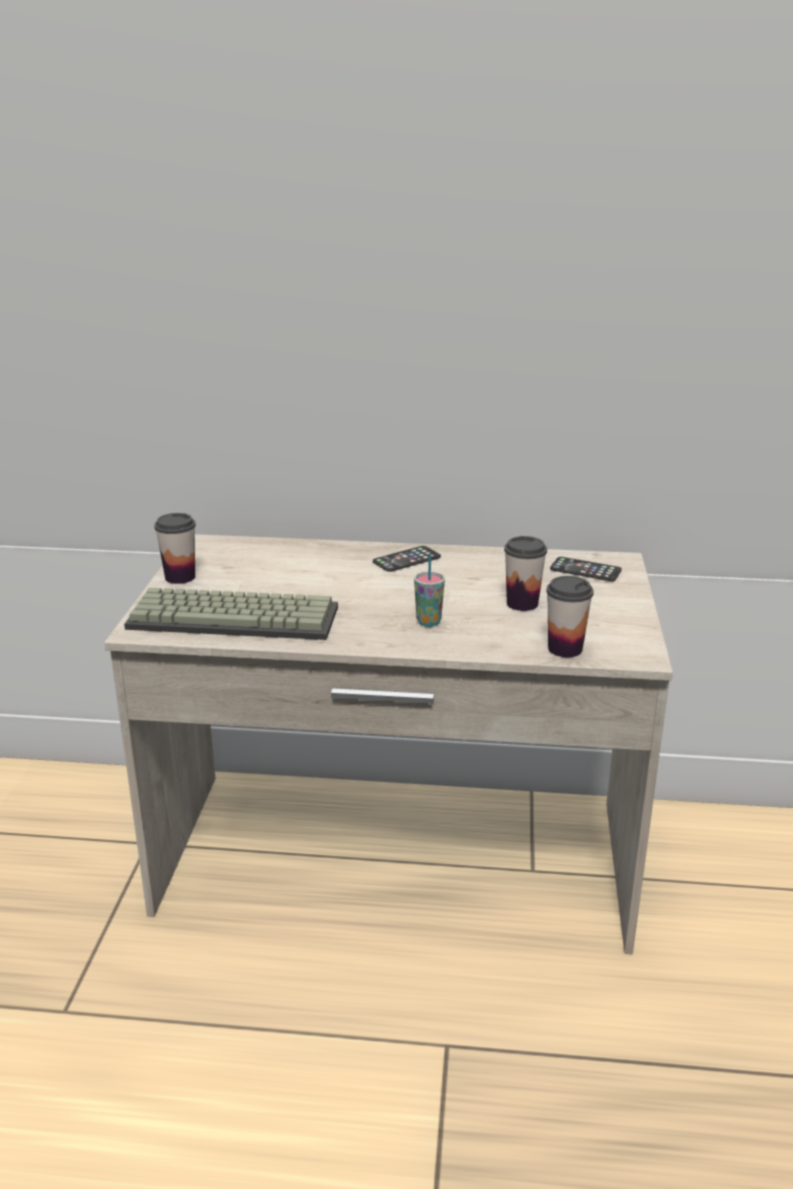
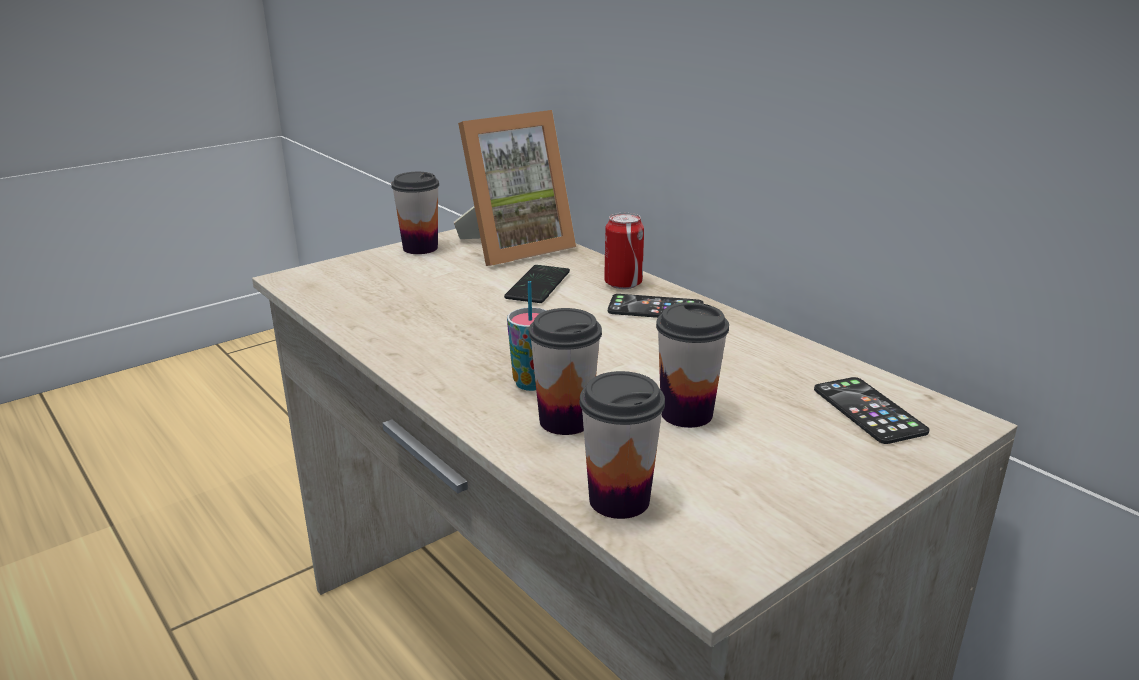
camera: 45 degrees right, 0 degrees up
keyboard [124,588,338,640] -> none
none -> picture frame [454,110,576,266]
none -> phone [504,265,570,303]
none -> cup [529,308,602,435]
none -> can [604,213,644,289]

